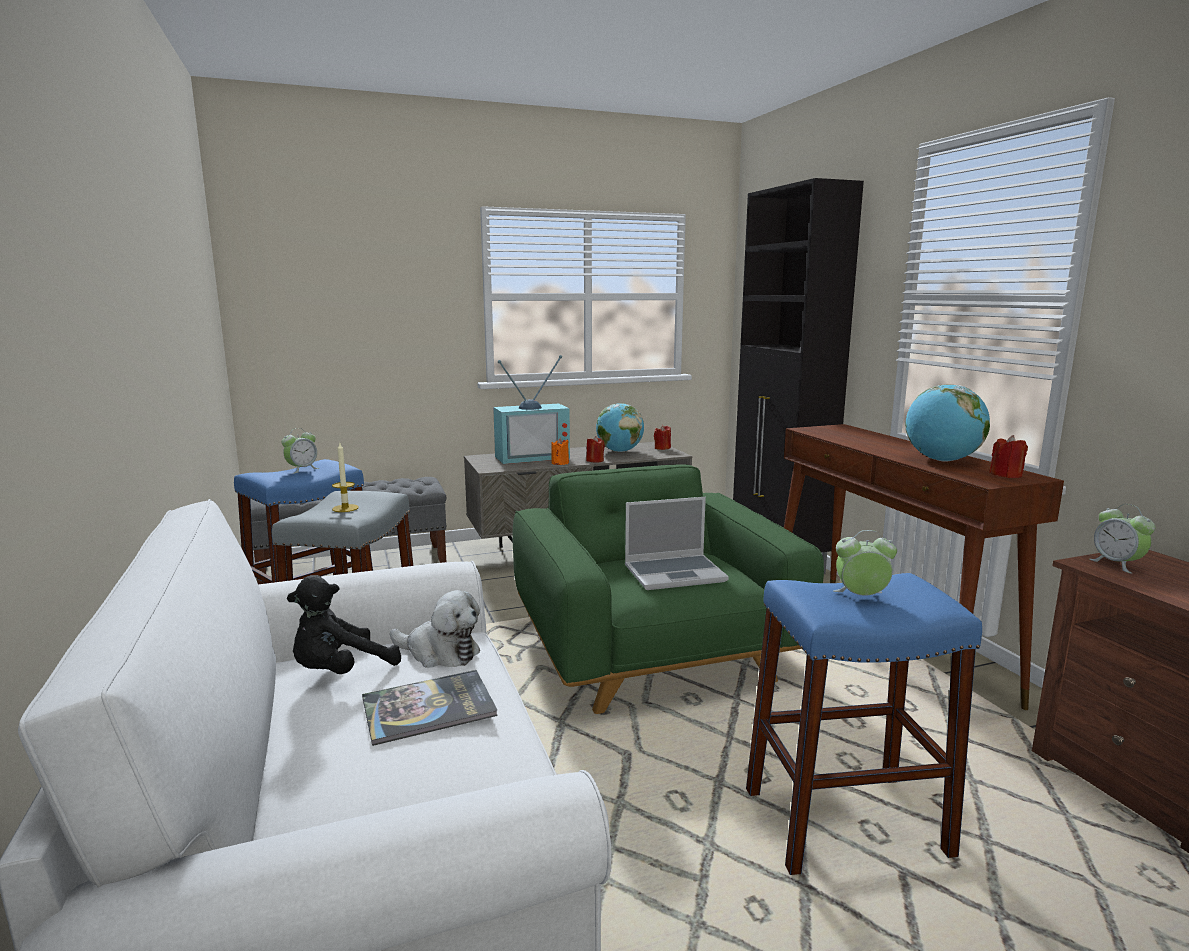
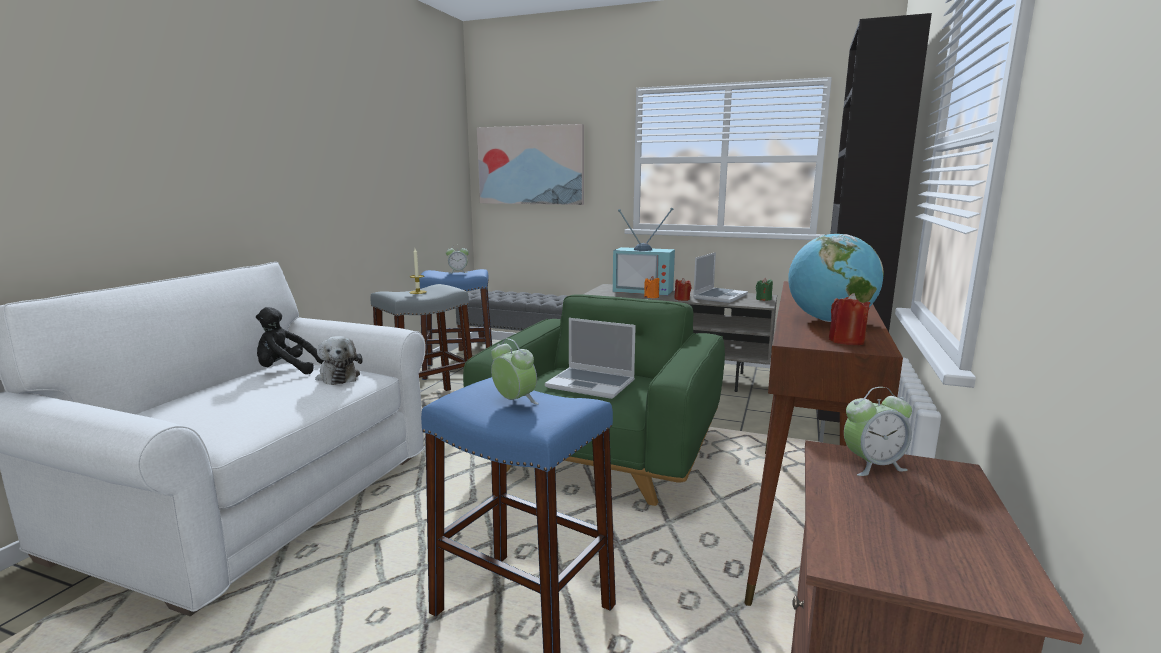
camera: 40 degrees right, 0 degrees up
book [362,670,498,746] -> none
globe [596,403,644,452] -> laptop [693,252,748,303]
red candle [654,425,671,450] -> green candle [756,278,773,301]
alarm clock [1089,504,1155,574] -> alarm clock turned 120 degrees counterclockwise [844,387,912,476]
none -> picture [477,124,584,205]

